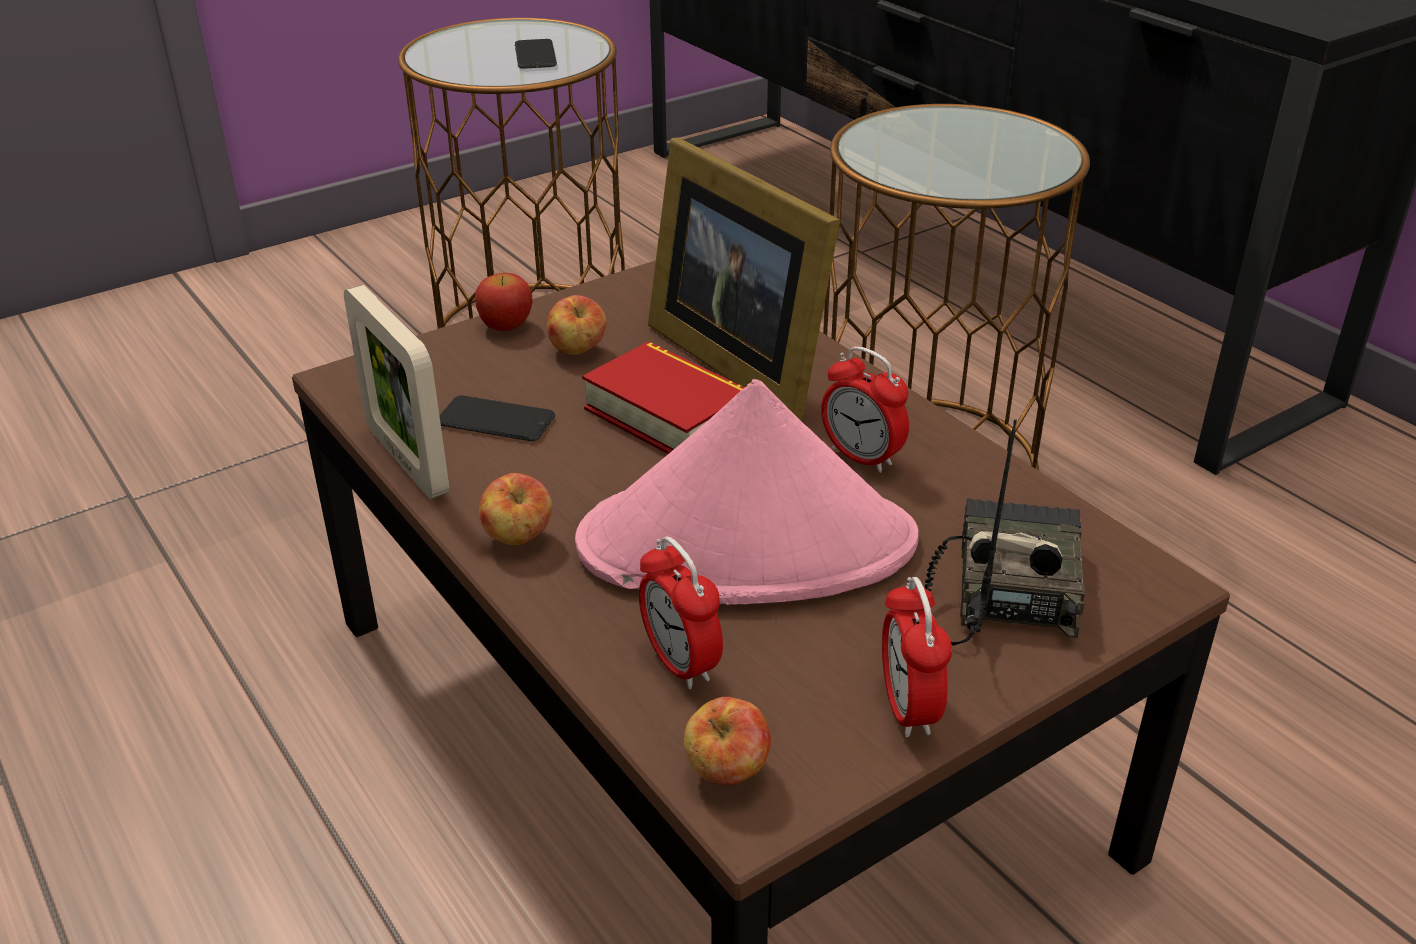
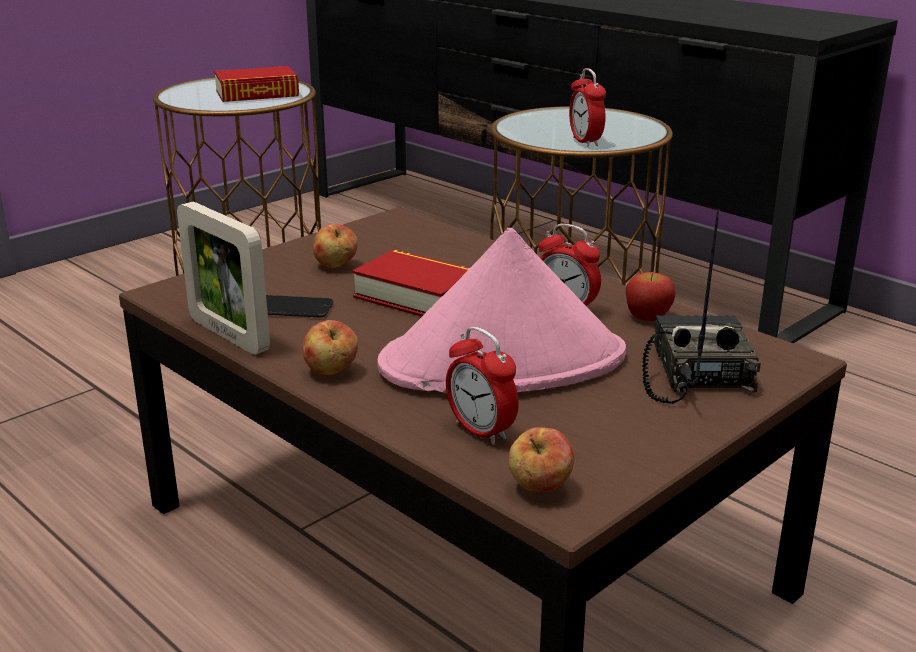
camera: 10 degrees left, 10 degrees down
apple [475,273,533,331] -> apple moved to [626,272,676,321]
phone [515,39,557,69] -> book [214,66,299,102]
picture frame [648,137,840,421] -> none
alarm clock [882,577,952,738] -> alarm clock moved to [569,68,606,147]

